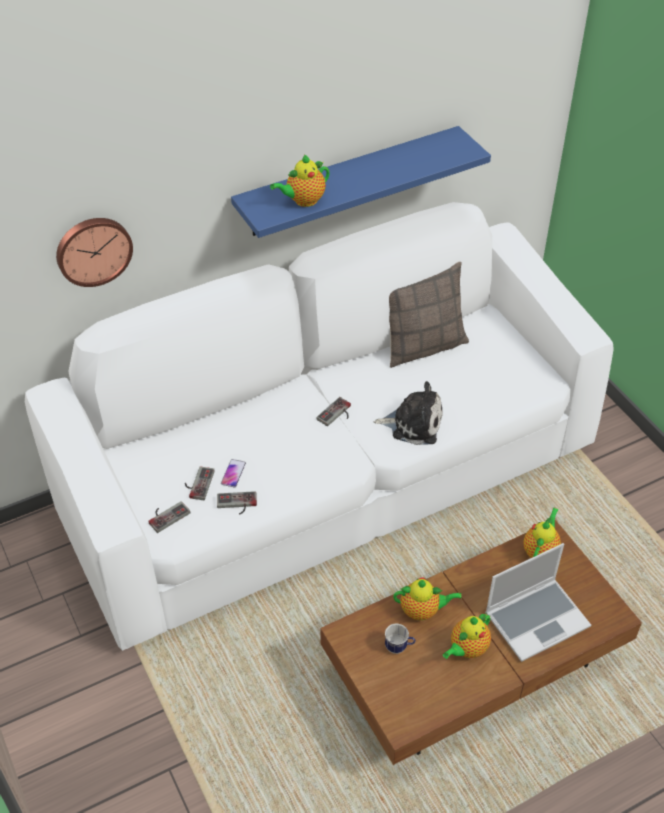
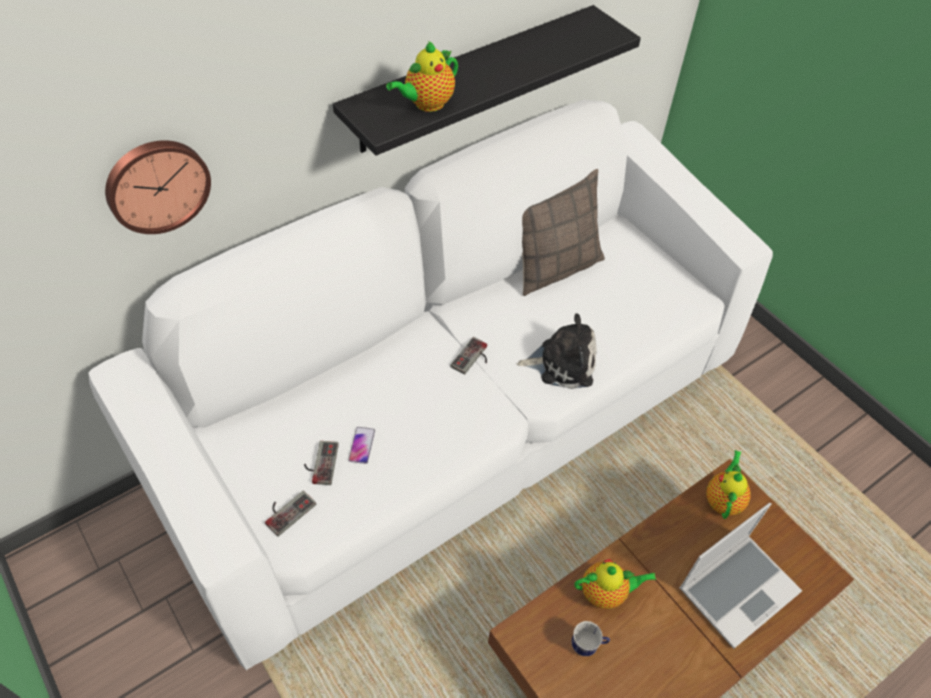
camera: 10 degrees left, 5 degrees up
game controller [217,491,257,515] -> none
blue shelf [231,126,491,238] -> black shelf [333,5,641,156]
teapot [443,613,491,659] -> none

